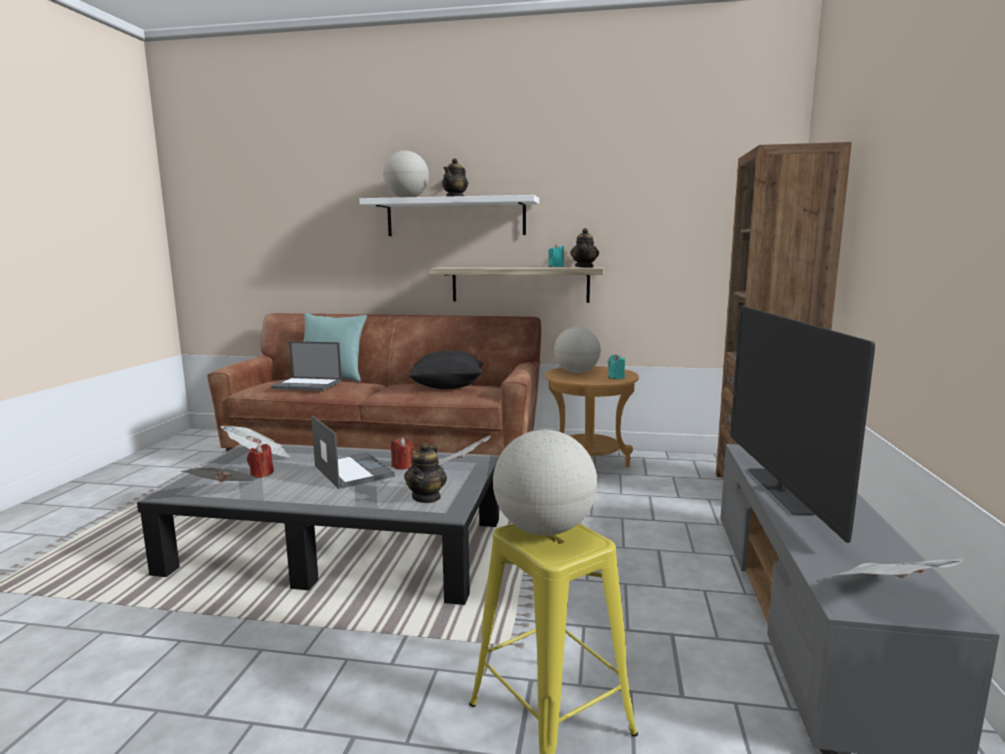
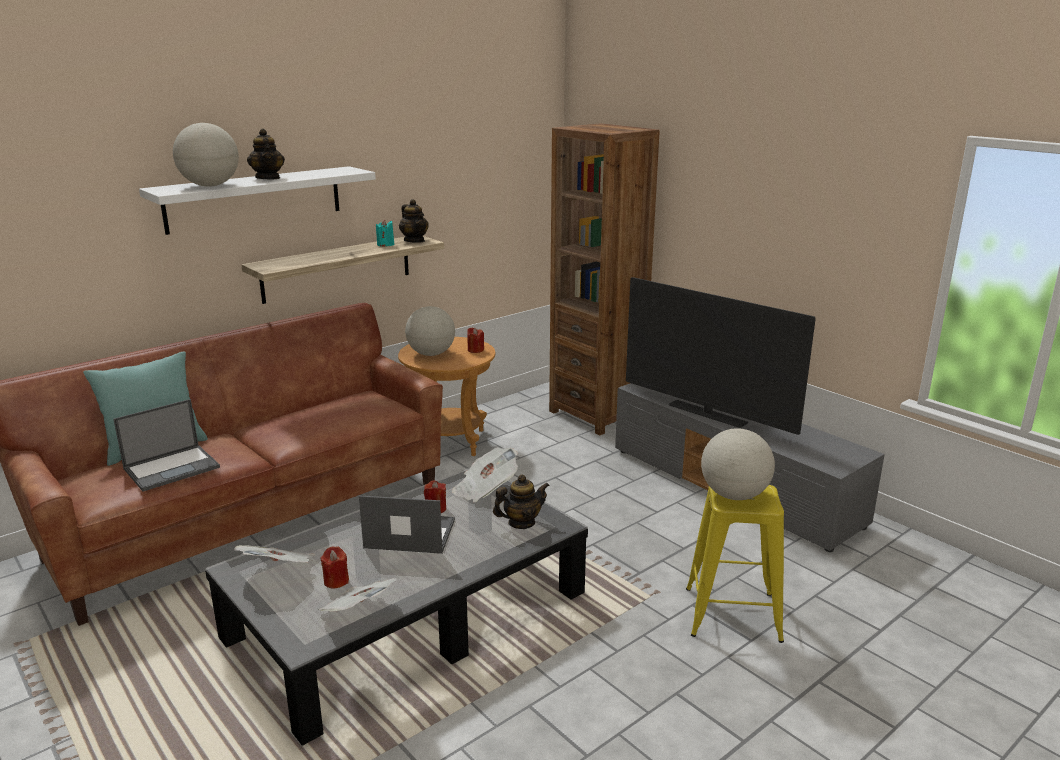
camera: 50 degrees left, 10 degrees up
teapot [404,442,447,503] -> teapot turned 75 degrees counterclockwise [493,474,550,529]
black pillow [409,350,483,389] -> none
turquoise candle [607,354,625,379] -> red candle [467,328,484,353]
newspaper [832,558,968,578] -> none

